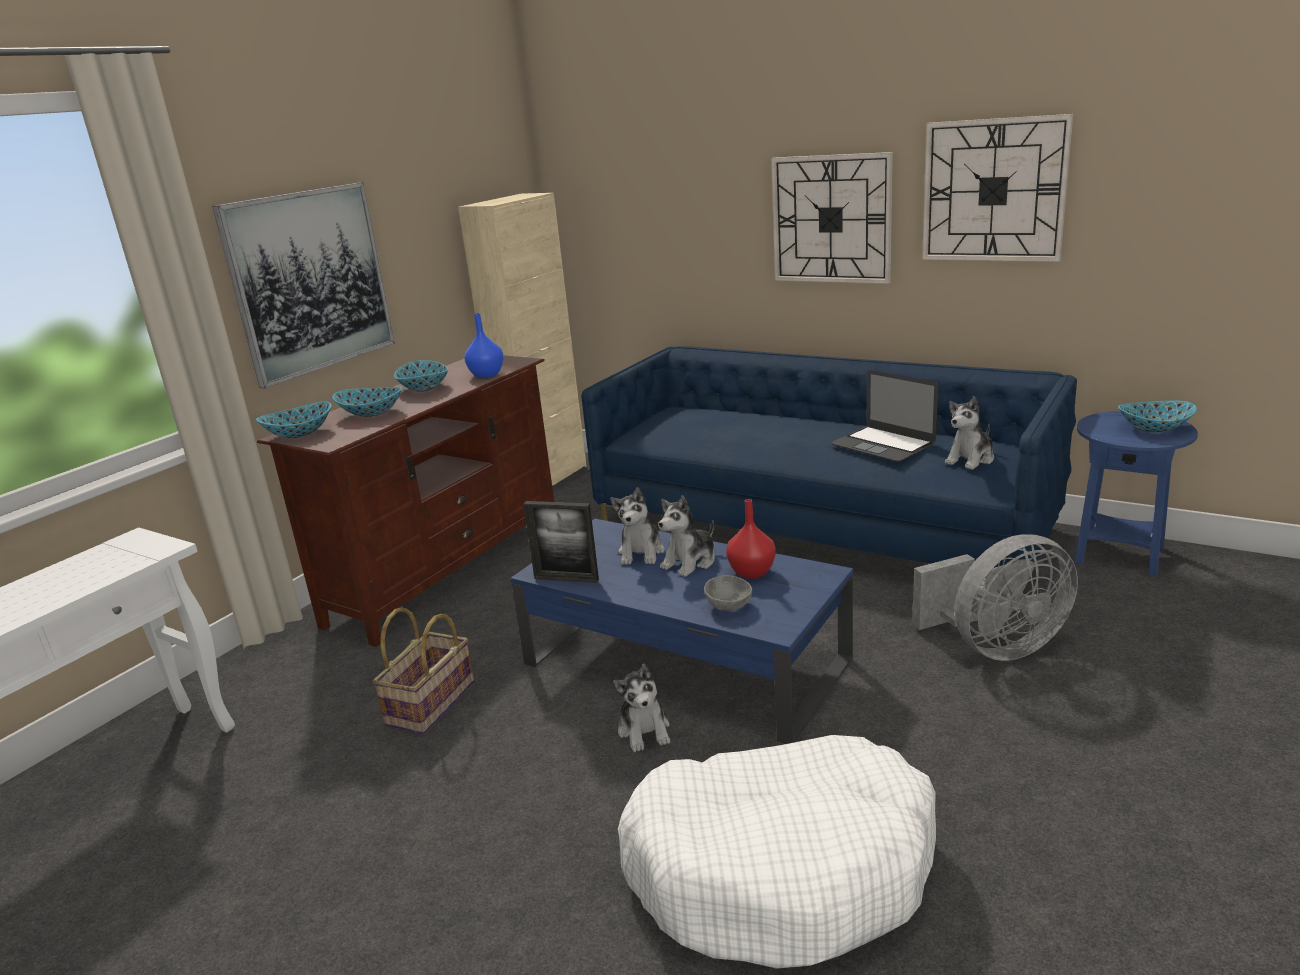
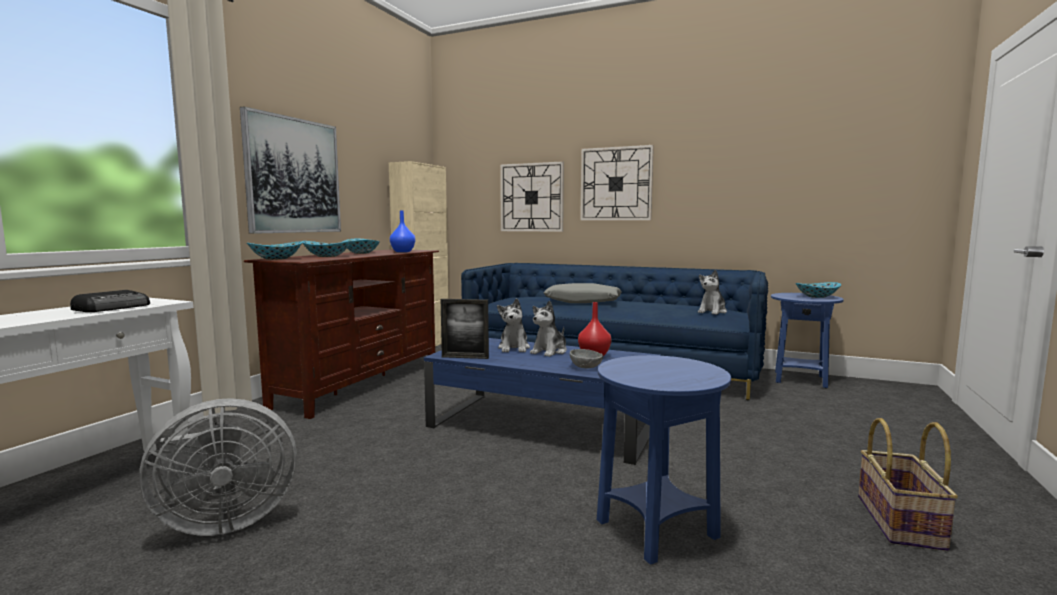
camera: 10 degrees left, 15 degrees down
basket [373,607,474,734] -> basket moved to [858,418,958,551]
plush toy [613,664,670,752] -> none
white dog bed [618,735,936,969] -> blue side table [597,355,731,565]
laptop [831,370,938,462] -> none
grey fan [912,534,1078,661] -> grey fan moved to [139,398,297,536]
wall clock [922,114,1073,262] -> wall clock moved to [500,161,564,232]
none -> radio [70,290,150,312]
none -> grey pillow [543,283,622,303]

